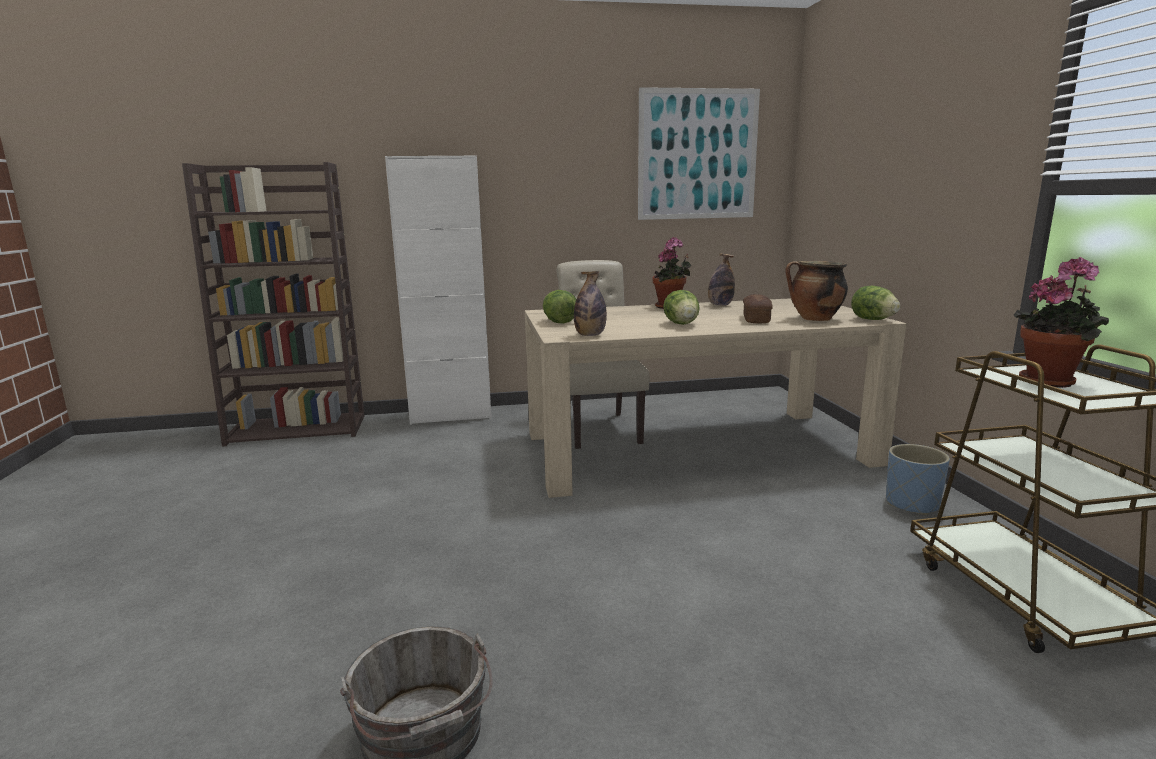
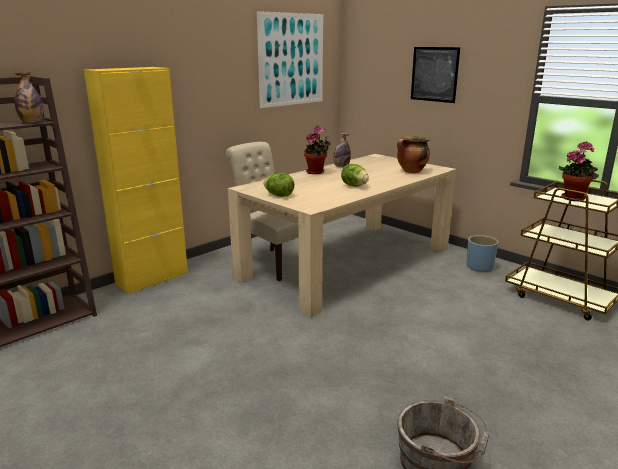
camera: 35 degrees left, 5 degrees up
white cabinet [385,155,492,425] -> yellow cabinet [84,67,188,294]
bottle [574,271,607,336] -> bottle moved to [15,72,44,123]
bread [743,294,773,323] -> none
lettuce [851,286,900,320] -> none
none -> picture [411,47,460,103]

